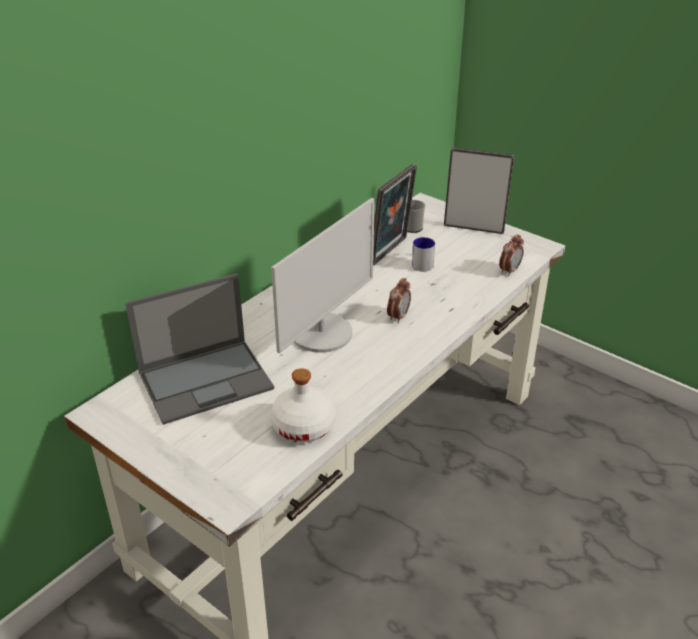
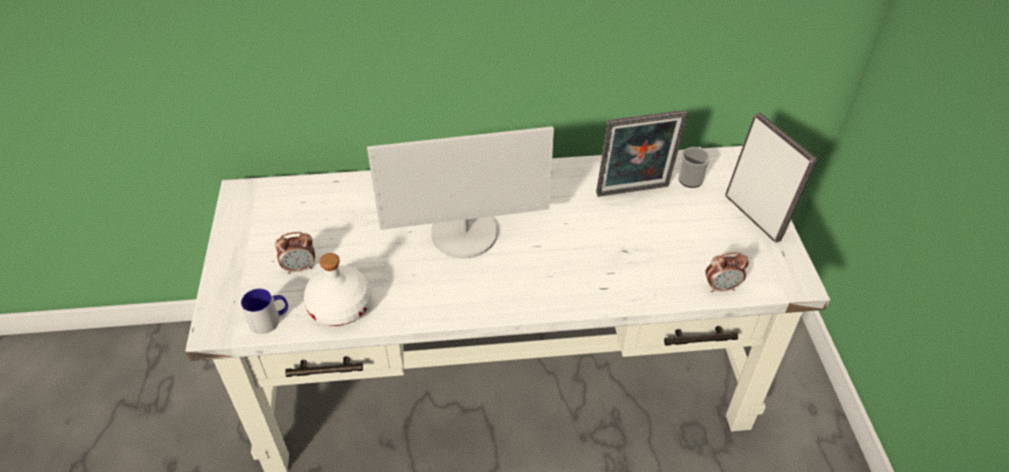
camera: 45 degrees right, 10 degrees up
laptop [125,273,274,425] -> none
alarm clock [387,278,411,323] -> alarm clock moved to [275,232,315,274]
mug [412,237,435,272] -> mug moved to [241,289,288,334]

